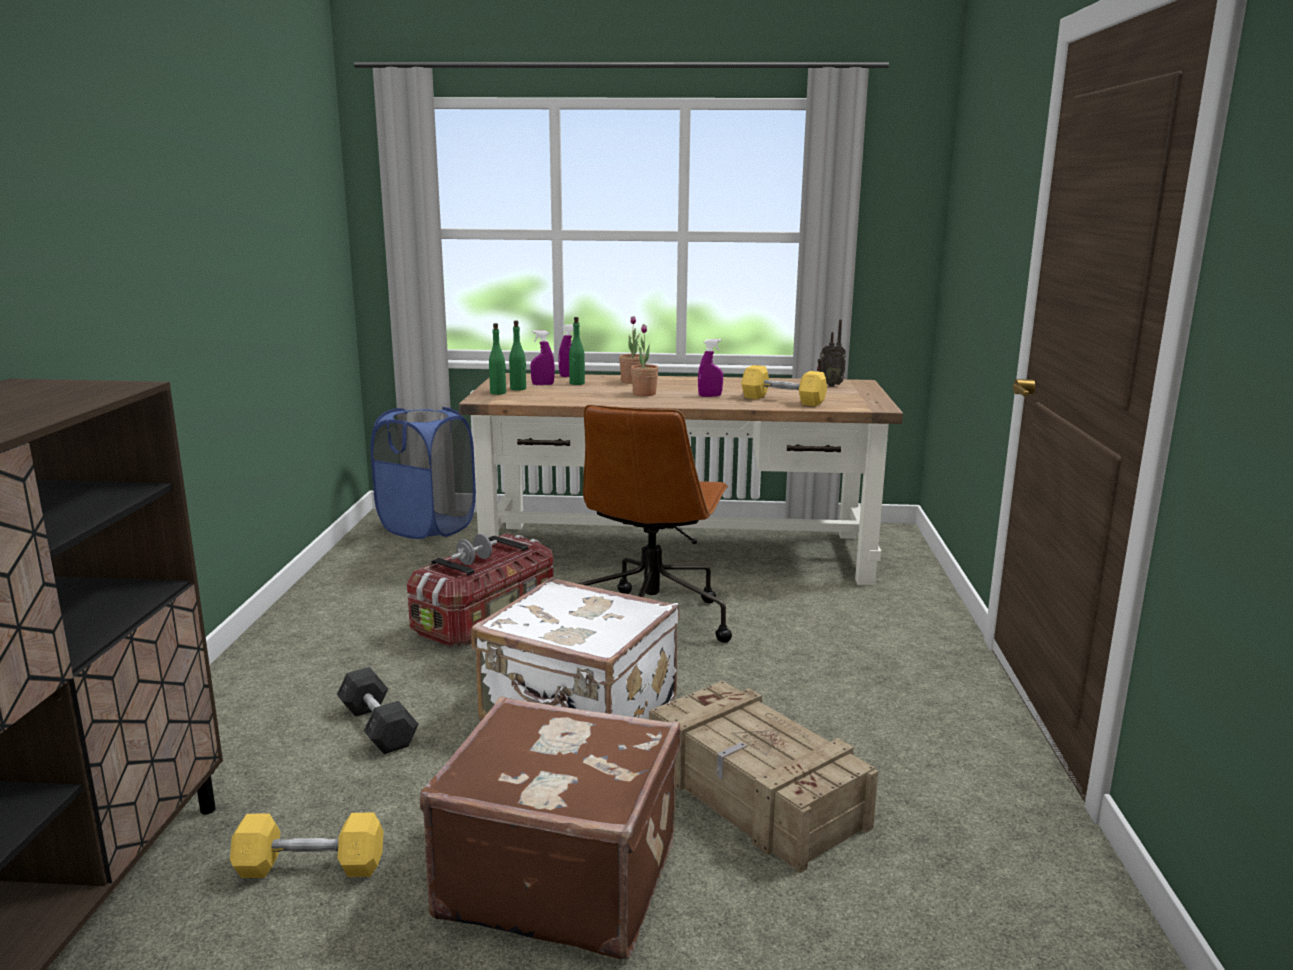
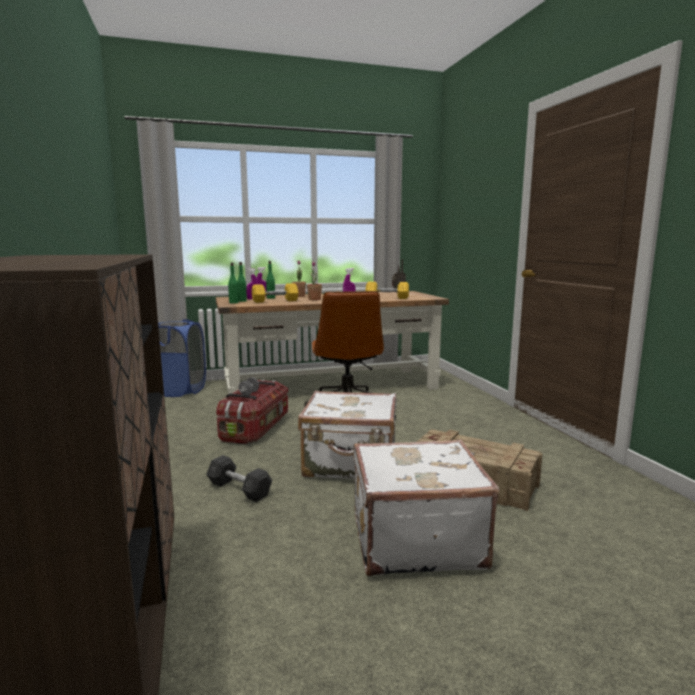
camera: 20 degrees left, 5 degrees down
yellow dumbbell [230,813,384,878] -> yellow dumbbell moved to [252,283,299,303]
brown suitcase [420,697,681,959] -> white suitcase [353,440,499,576]

